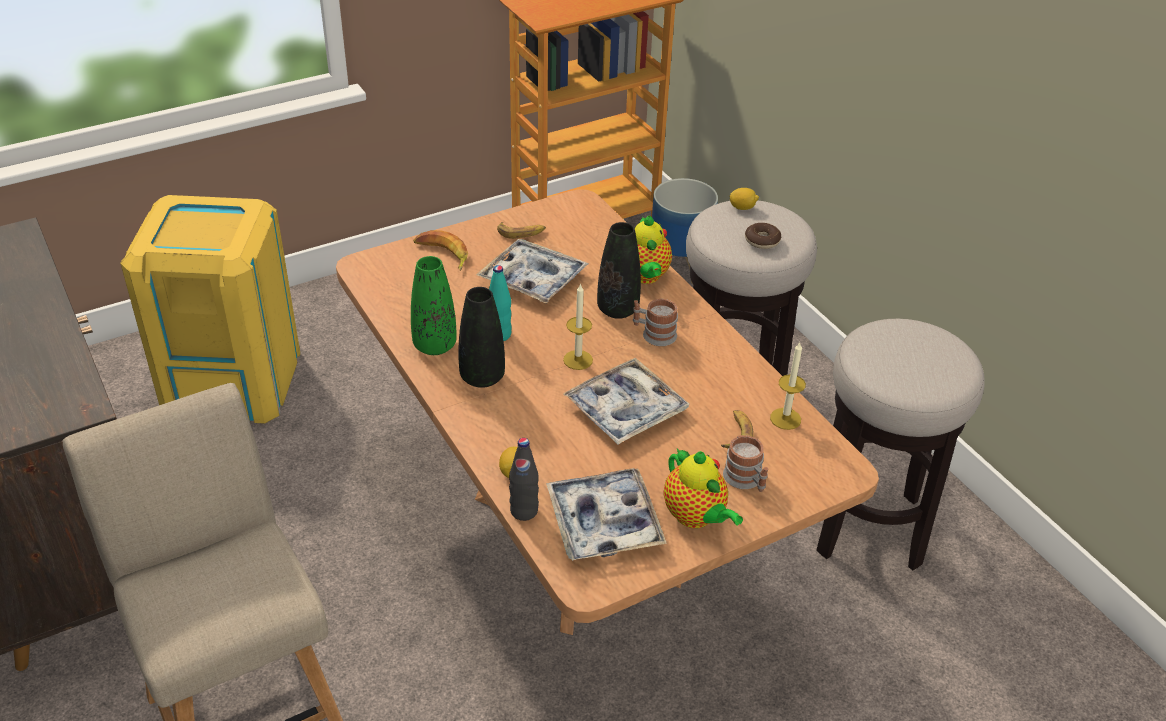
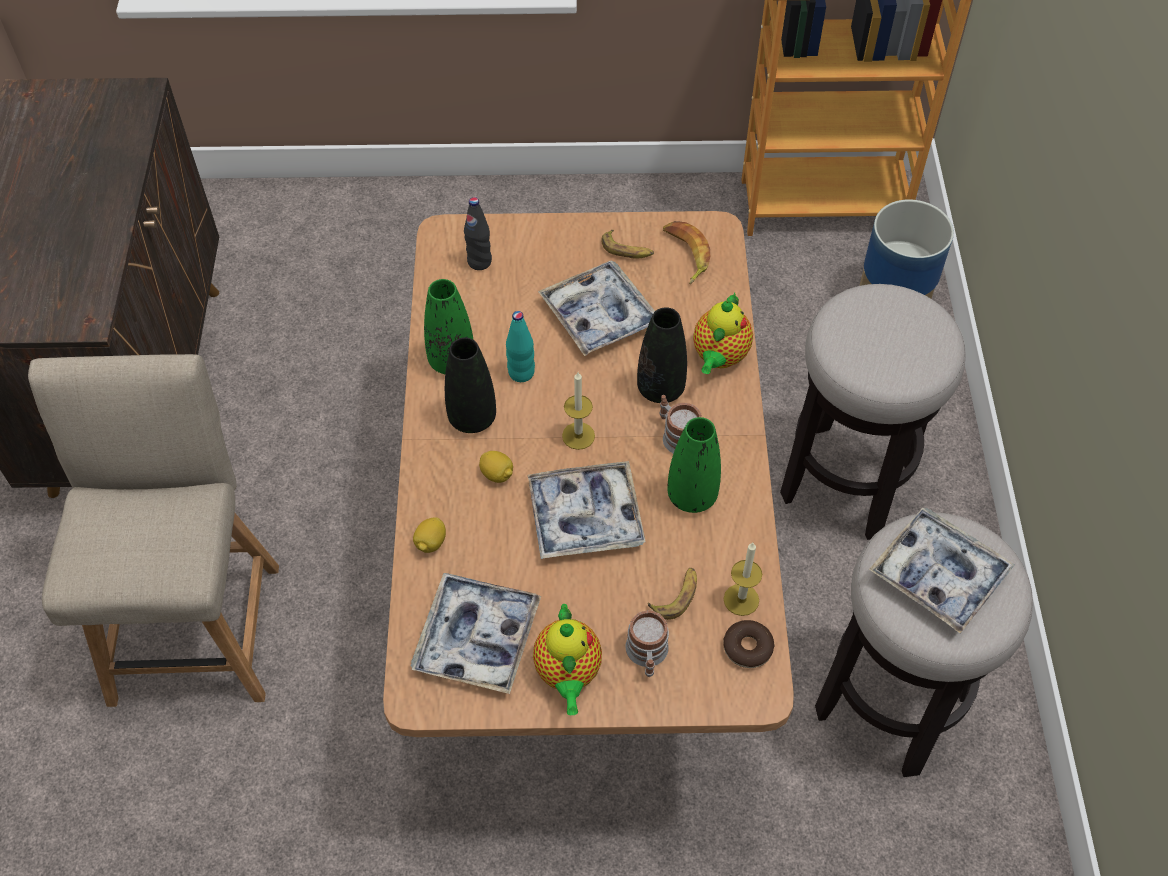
camera: 30 degrees right, 15 degrees up
yellow trash can [120,195,300,424] -> none
banana [413,230,468,271] -> banana moved to [663,221,710,284]
black bottle [509,438,539,521] -> black bottle moved to [464,197,492,270]
lemon [729,188,759,210] -> lemon moved to [479,451,513,483]
donut [745,223,781,249] -> donut moved to [723,620,775,668]
none -> green vase [667,417,721,513]
none -> tray [869,507,1014,634]

